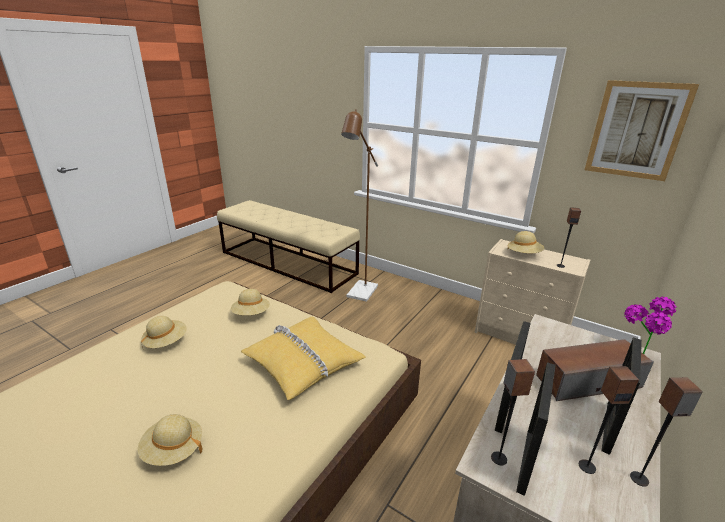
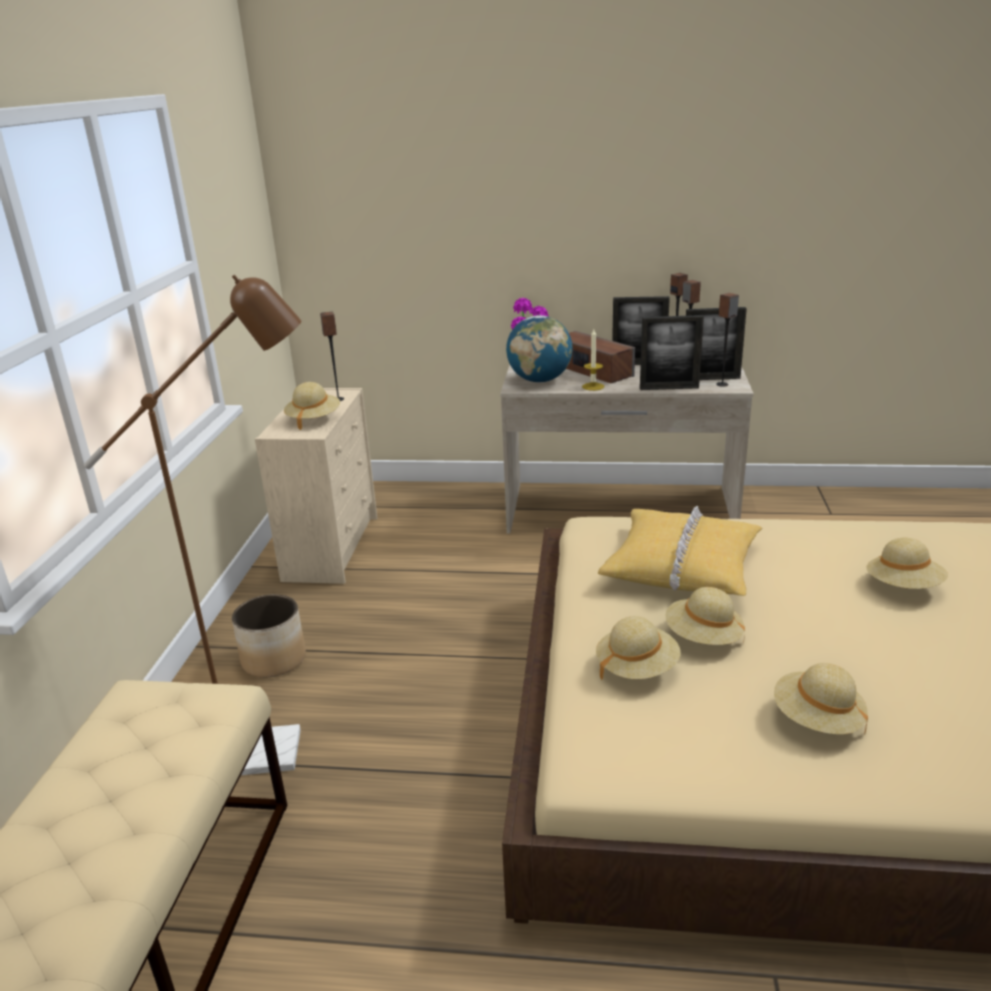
camera: 115 degrees left, 0 degrees up
picture [585,80,699,181] -> none
none -> planter [232,594,306,677]
none -> globe [506,315,573,383]
none -> candle [582,329,604,391]
none -> beige hat [665,587,745,645]

